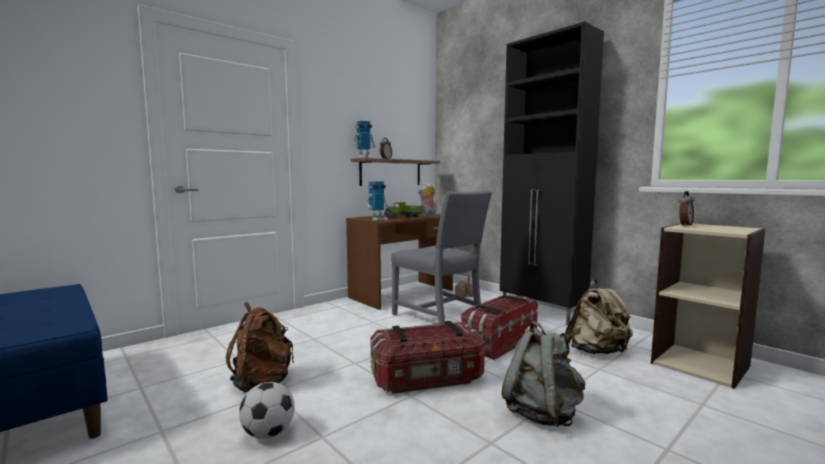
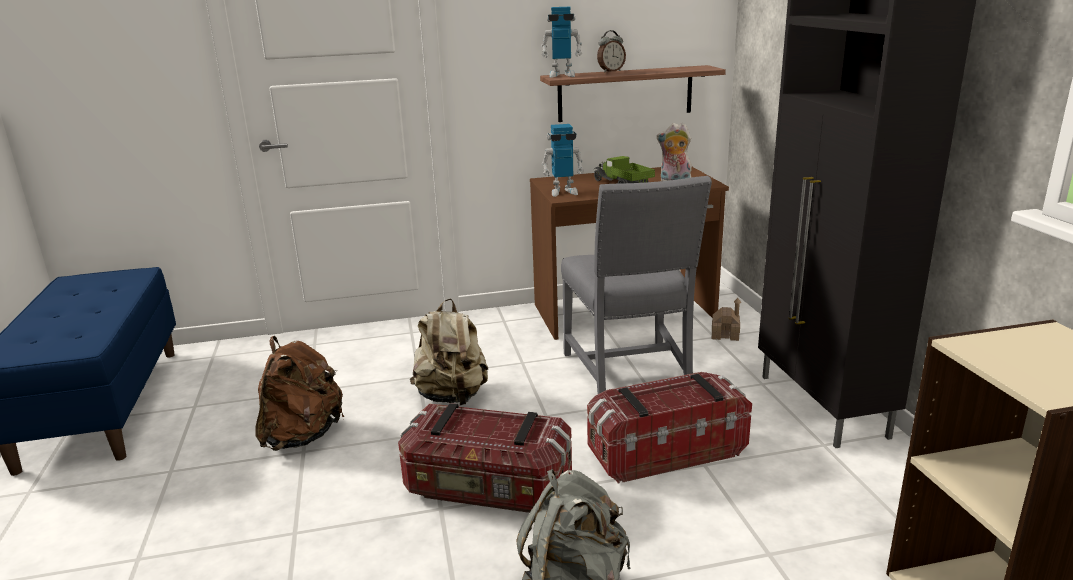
camera: 30 degrees right, 15 degrees up
football [239,382,295,439] -> none
beige backpack [565,279,633,354] -> beige backpack moved to [410,299,488,405]
alarm clock [678,191,694,226] -> none

